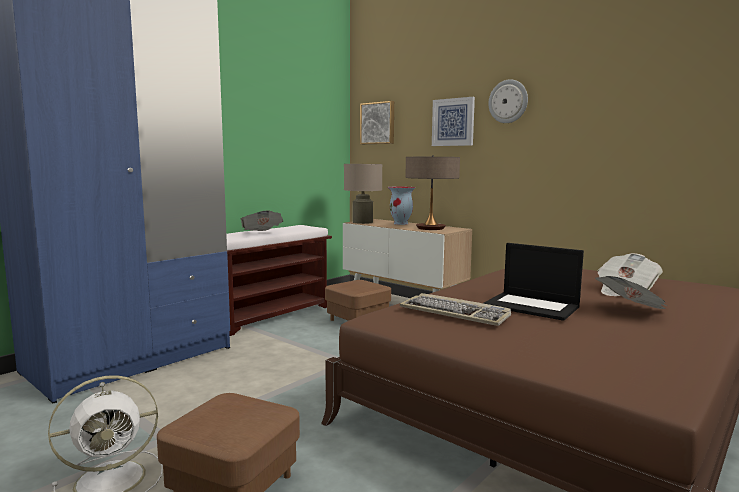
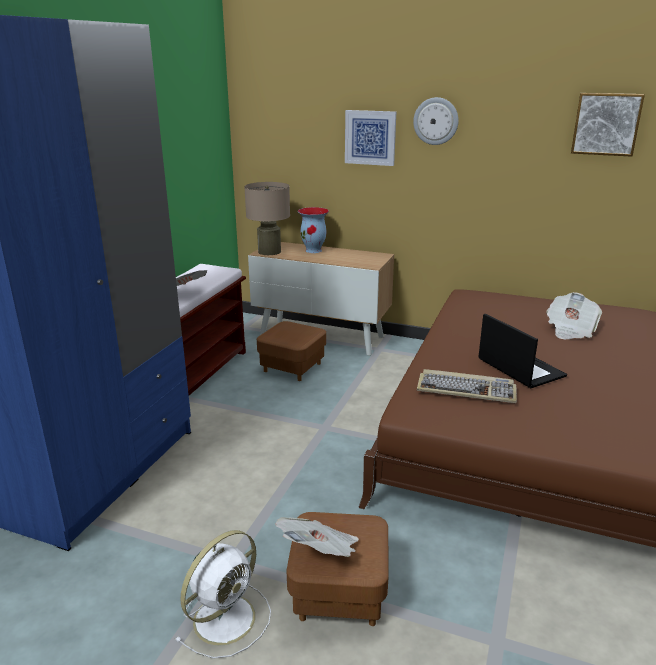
camera: 20 degrees left, 15 degrees up
picture [360,101,394,144] -> picture moved to [571,93,645,157]
table lamp [405,156,460,230] -> none
laptop [483,243,584,321] -> laptop turned 135 degrees counterclockwise [479,314,567,388]
newspaper [595,276,667,309] -> newspaper moved to [276,517,359,557]

